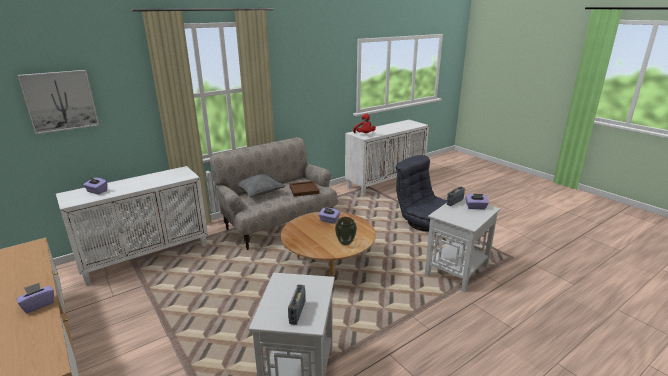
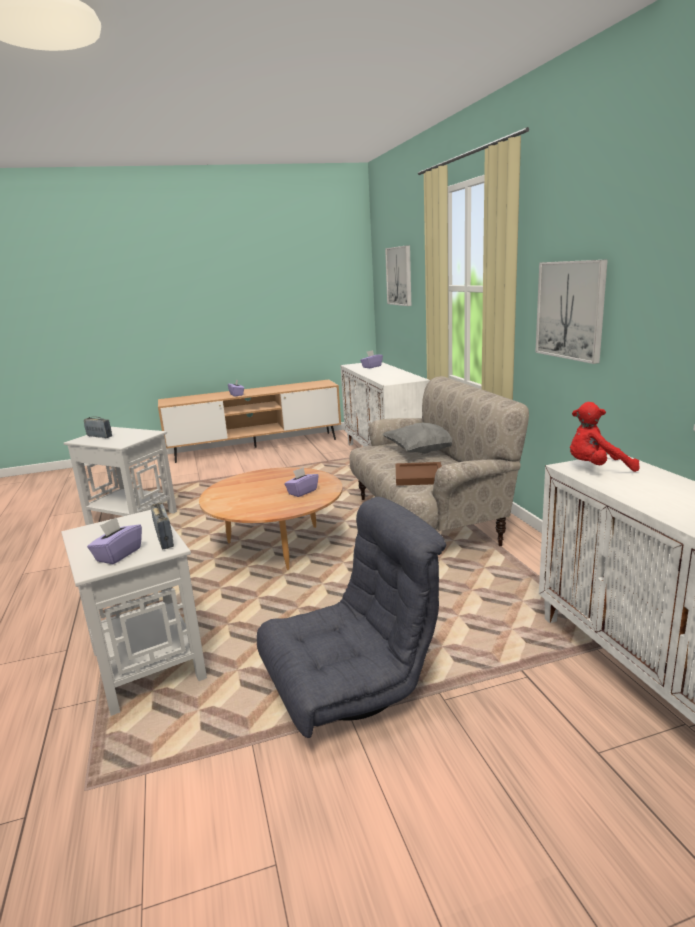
camera: 110 degrees right, 5 degrees down
vase [335,217,357,246] -> none
none -> picture [535,259,608,364]

